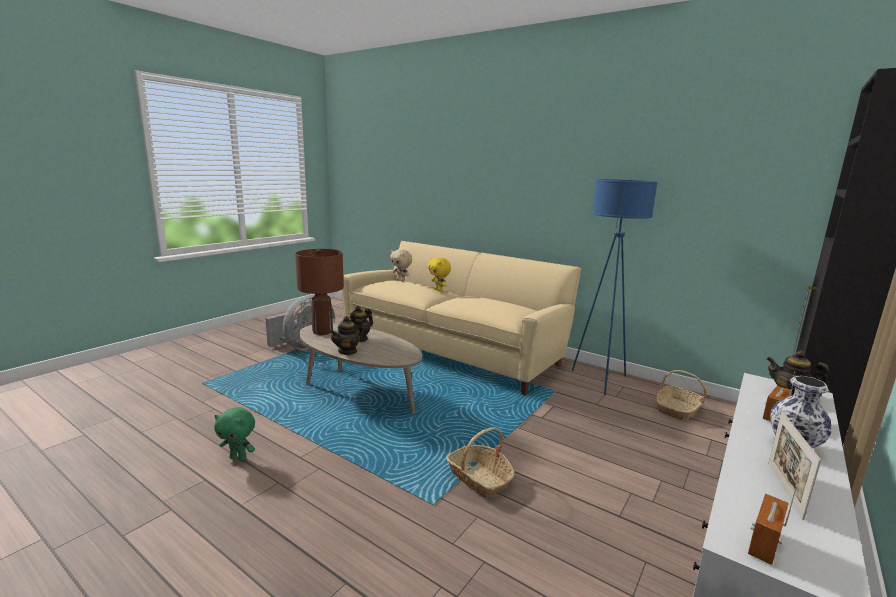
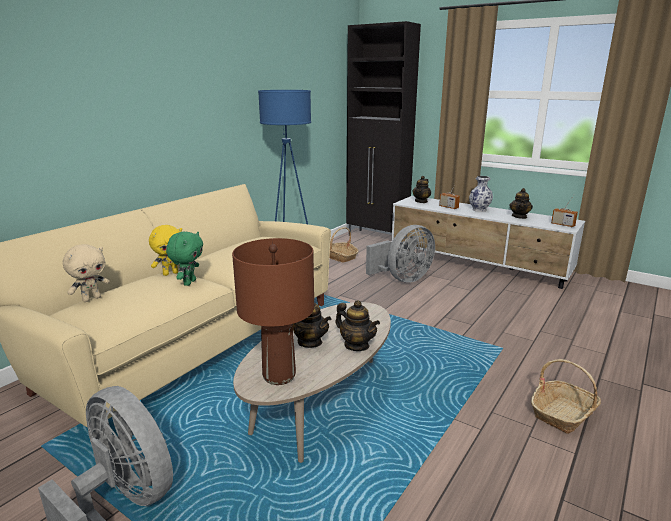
camera: 90 degrees left, 5 degrees up
green plush toy [214,407,255,461] -> green plush toy moved to [166,232,203,286]
basket [446,427,515,498] -> basket moved to [531,359,601,434]
picture frame [768,412,821,520] -> teapot [509,188,533,219]
none -> grey fan [366,225,435,283]

